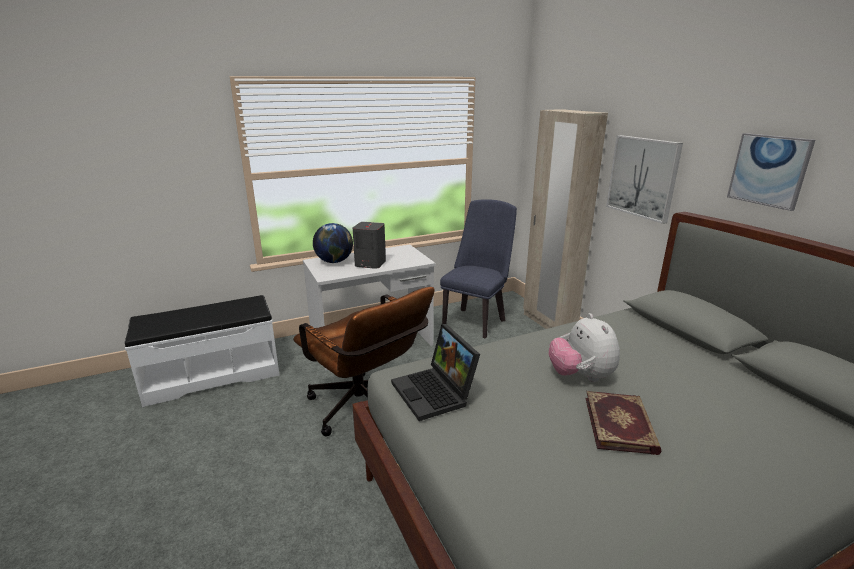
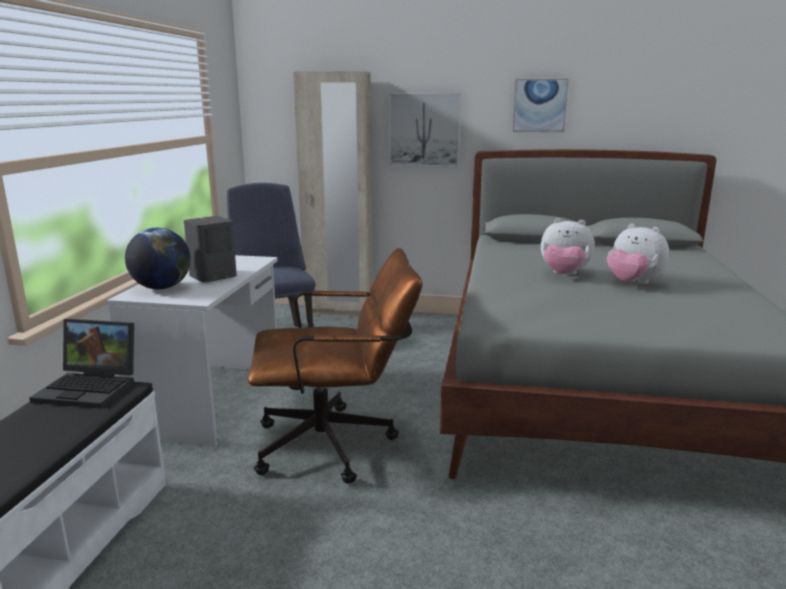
camera: 55 degrees left, 5 degrees down
laptop [391,324,480,421] -> laptop moved to [29,319,134,408]
book [586,391,662,455] -> plush toy [607,224,669,284]

